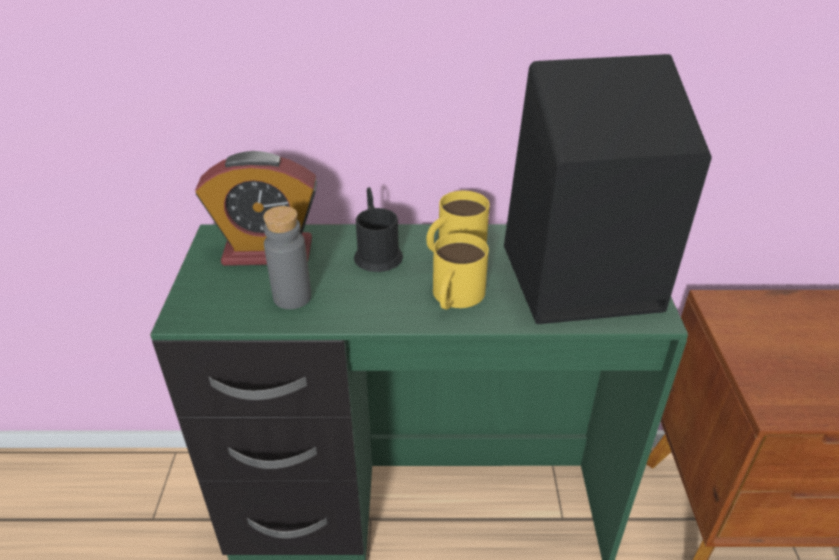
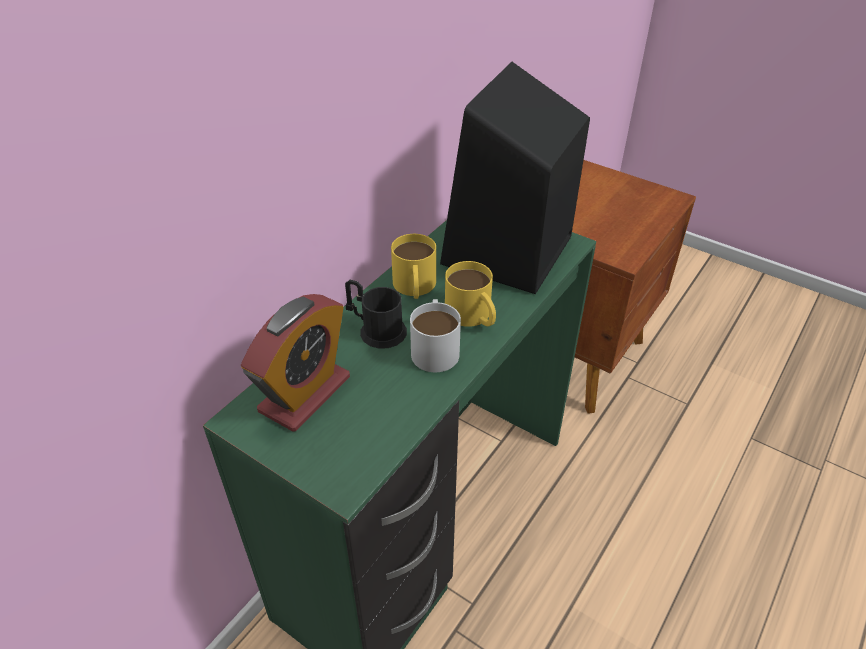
camera: 55 degrees left, 5 degrees up
grey bottle [263,206,311,309] -> none
none -> white mug [410,299,461,372]

